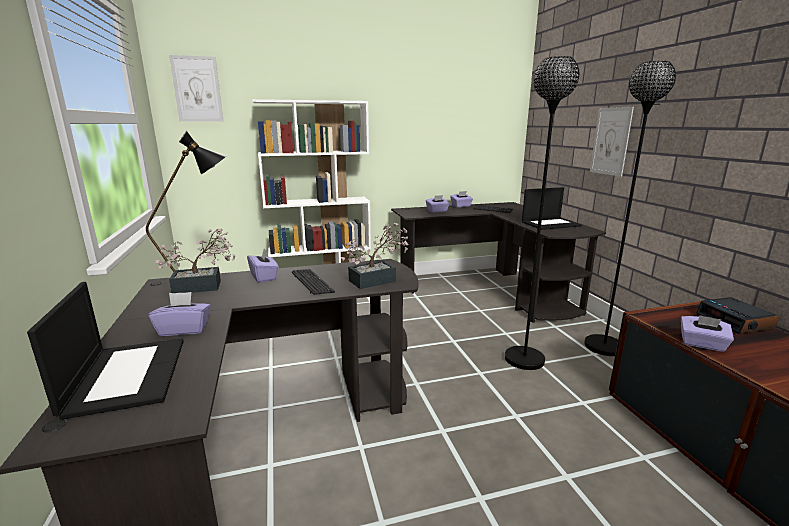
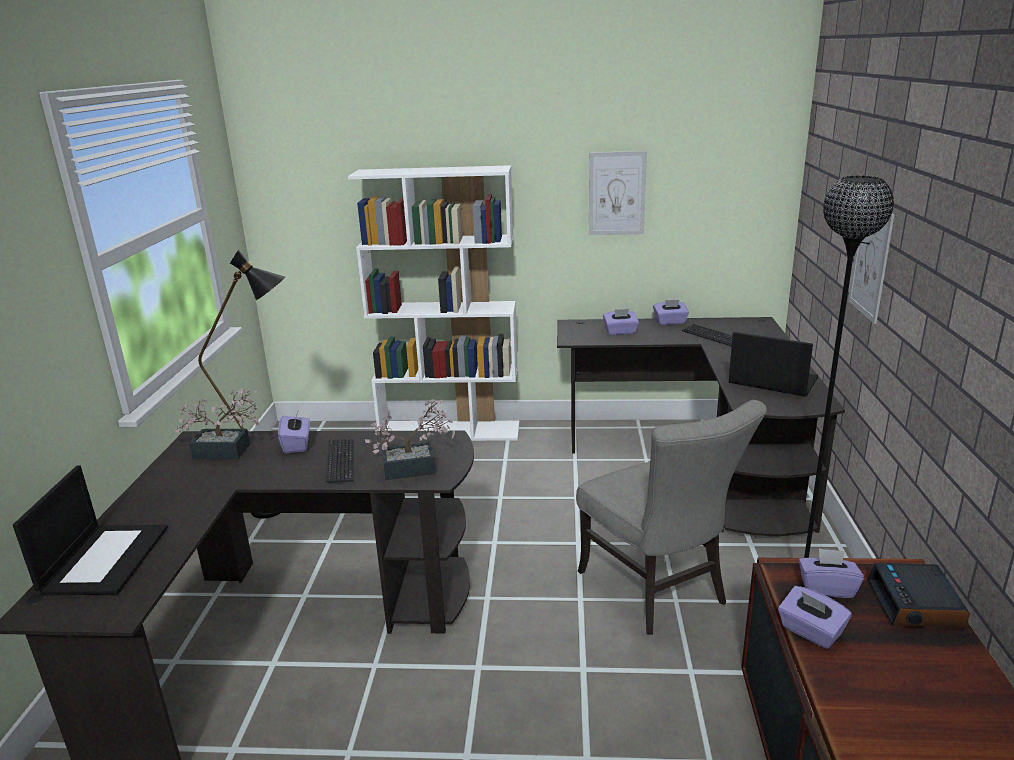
camera: 20 degrees right, 5 degrees up
purple tissue box [148,292,211,336] -> purple tissue box moved to [798,548,864,598]
picture [169,55,224,122] -> picture moved to [589,151,647,235]
black floor lamp [505,56,580,370] -> grey chair [576,400,767,635]
laptop [522,187,582,230] -> laptop turned 150 degrees counterclockwise [729,332,818,397]

